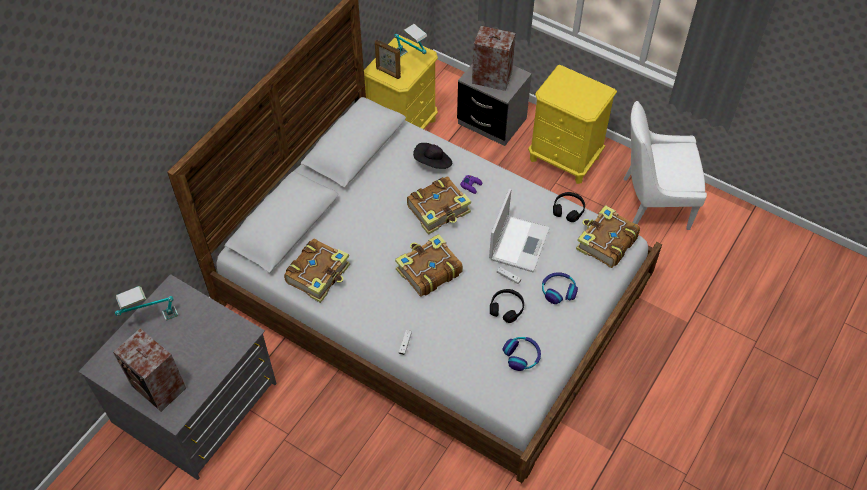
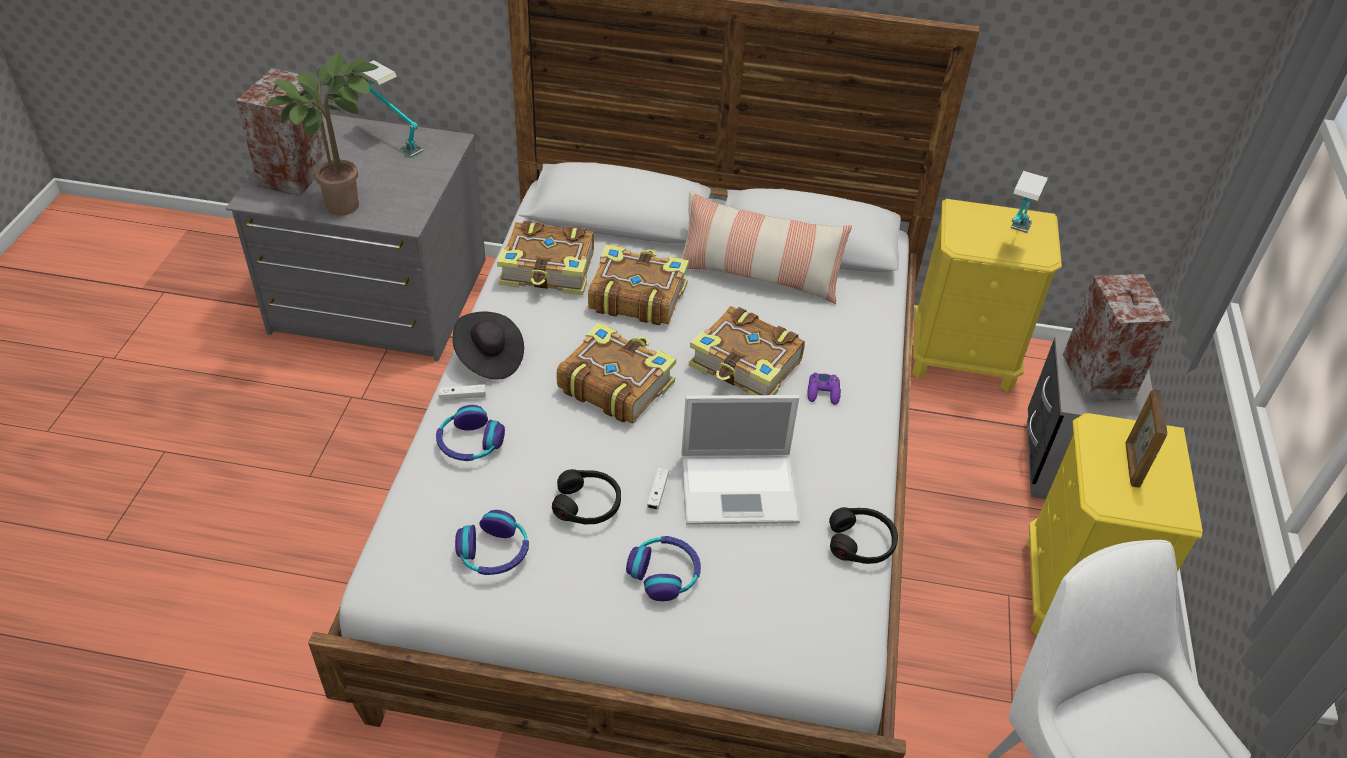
camera: 65 degrees right, 10 degrees down
picture frame [375,40,401,79] -> picture frame moved to [1126,389,1168,488]
black hat [413,143,452,169] -> black hat moved to [453,312,524,380]
book [576,205,640,268] -> book moved to [588,244,689,326]
none -> potted plant [266,53,378,216]
none -> headphones [436,405,505,461]
none -> pillow [681,191,852,304]

